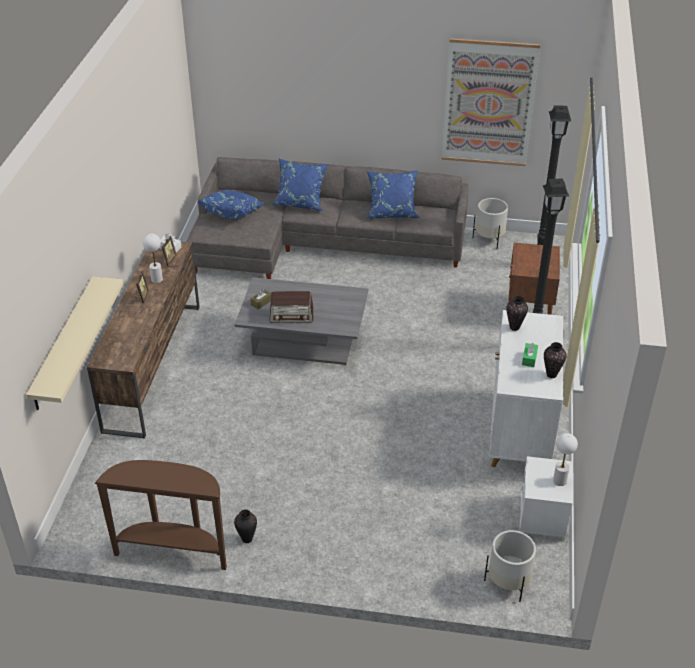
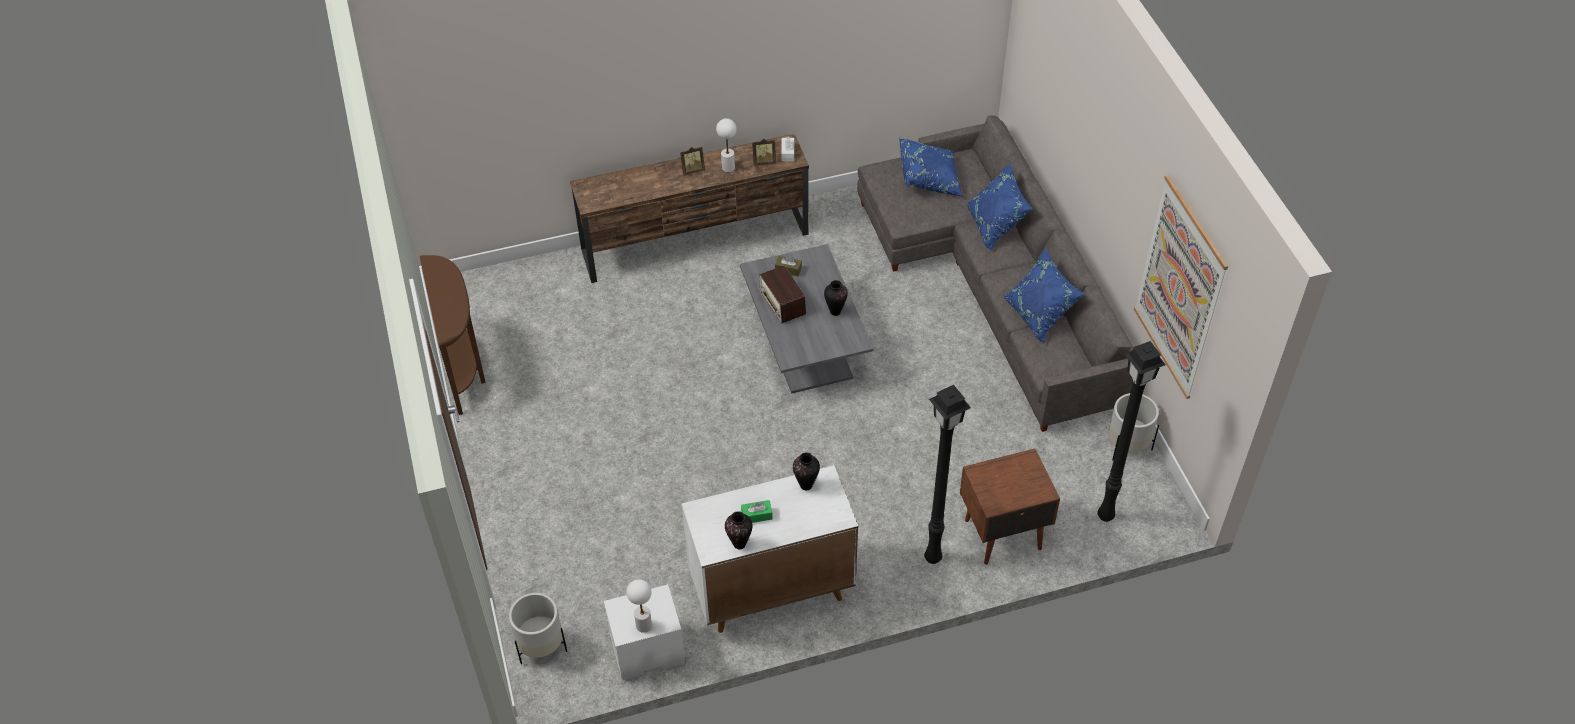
camera: 65 degrees right, 10 degrees up
beige shelf [26,276,124,410] -> none
vase [234,509,257,543] -> vase moved to [824,280,848,316]

